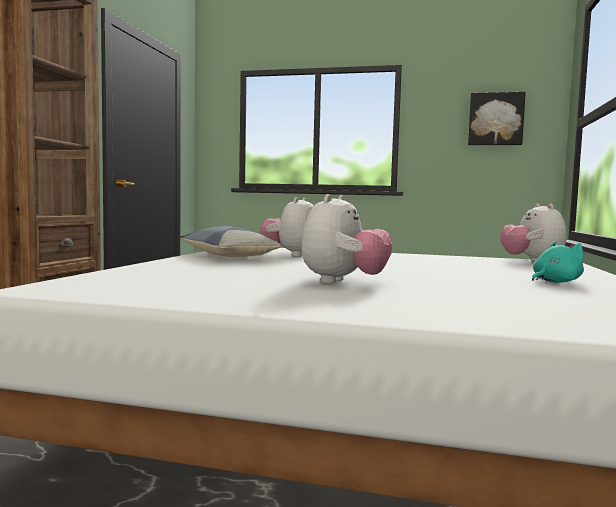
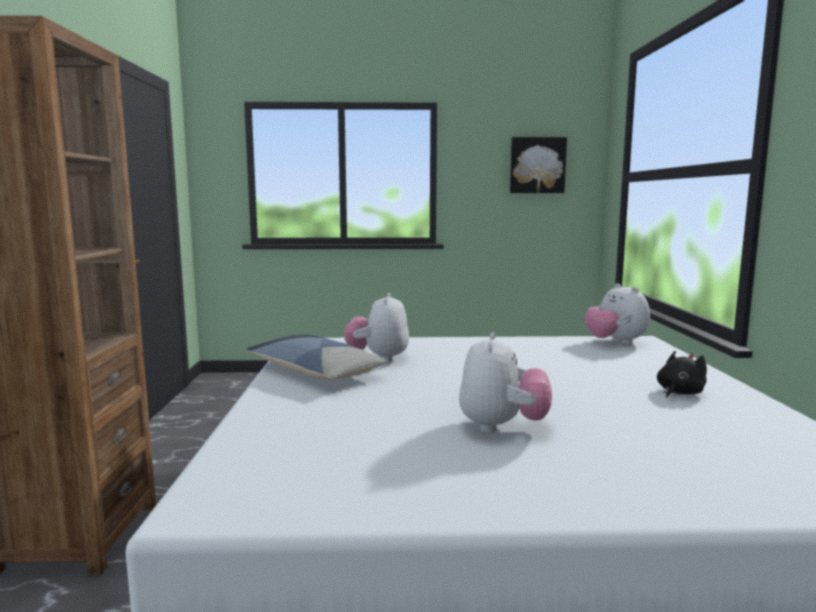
camera: 15 degrees left, 5 degrees up
turquoise plush toy [532,242,584,283] -> black plush toy [657,351,707,398]

